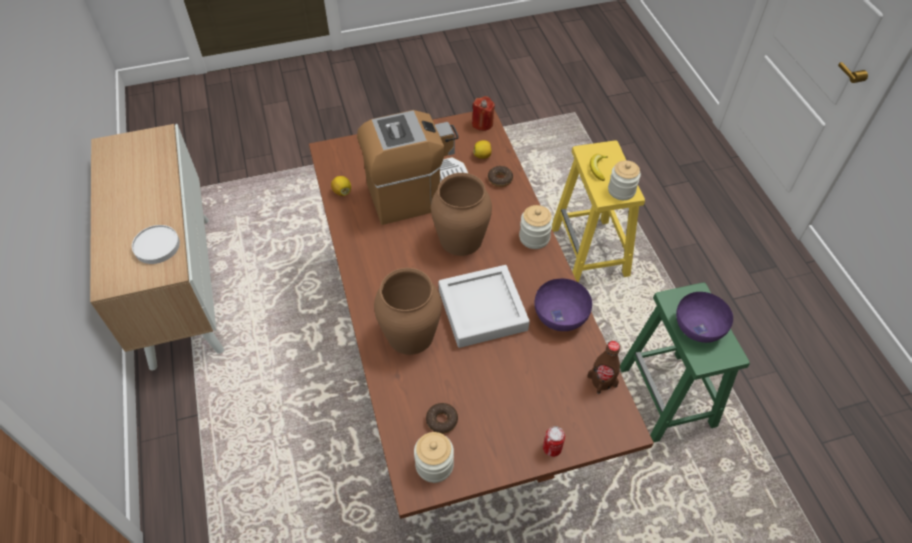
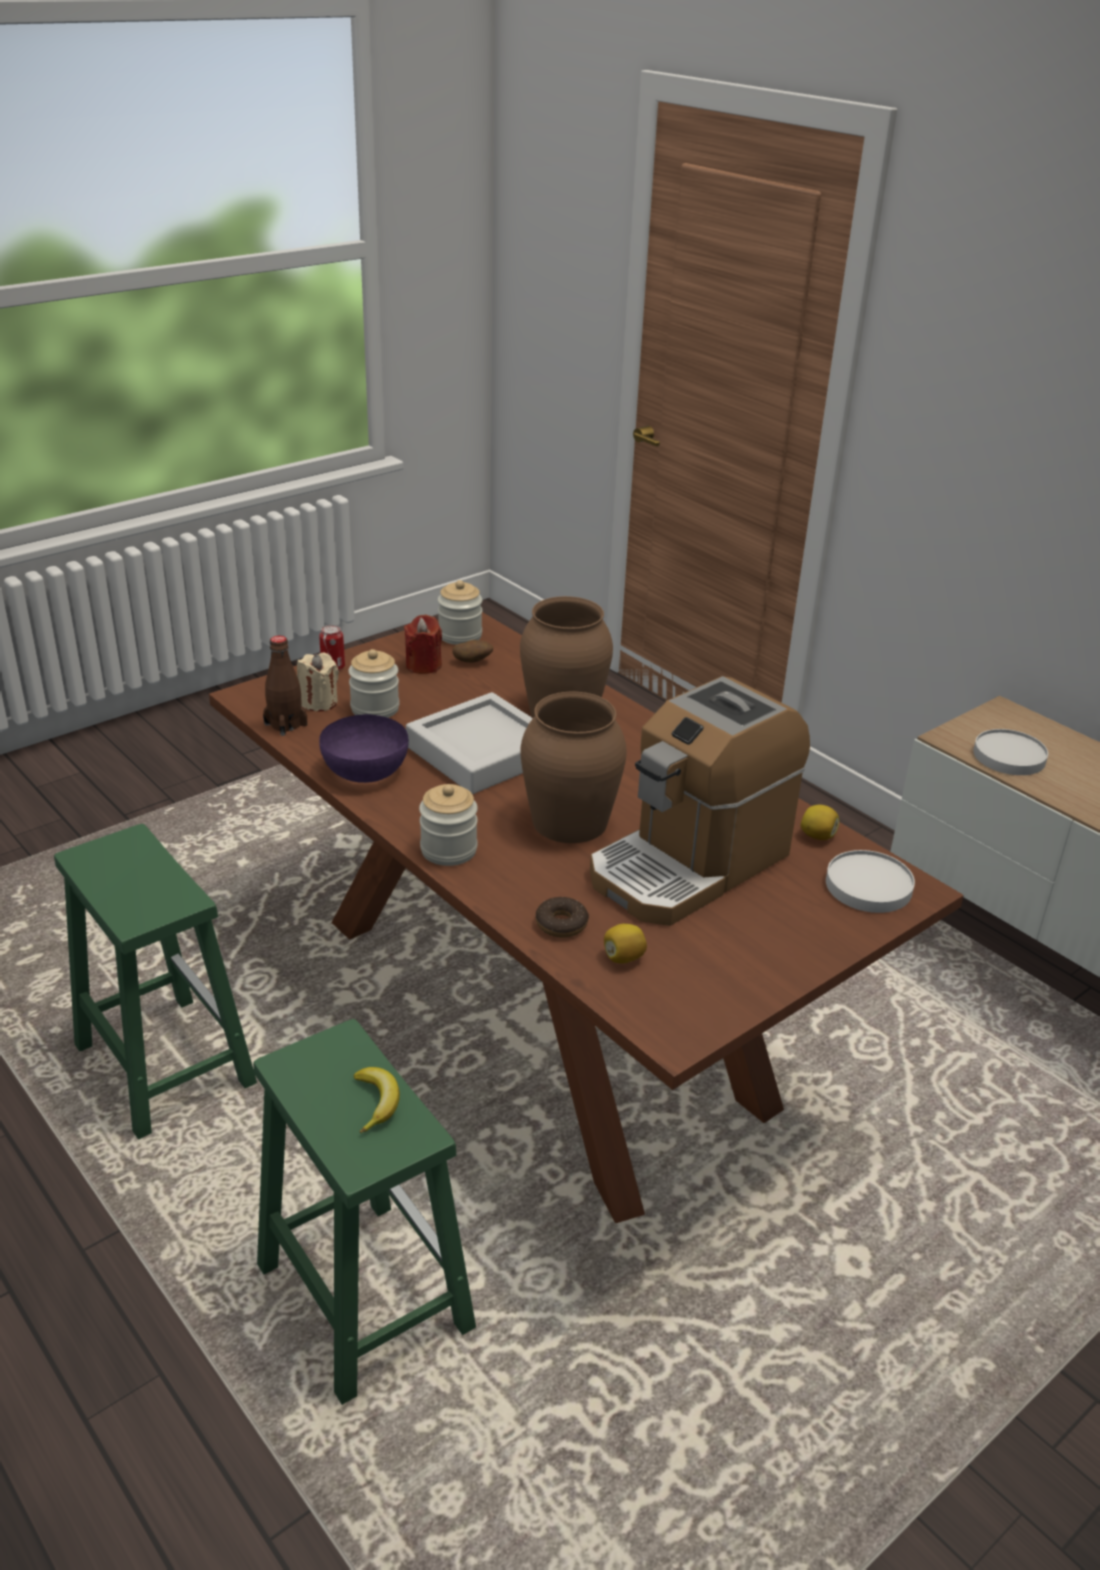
camera: 155 degrees right, 20 degrees down
donut [426,403,458,434] -> potato [452,640,493,662]
red candle [472,96,495,131] -> red candle moved to [404,615,442,674]
yellow stool [552,141,645,283] -> green stool [253,1019,476,1405]
jar [608,160,641,200] -> jar moved to [348,649,399,718]
purple bowl [676,292,733,343] -> none
none -> beige candle [297,652,339,711]
none -> white plate [826,850,915,913]

